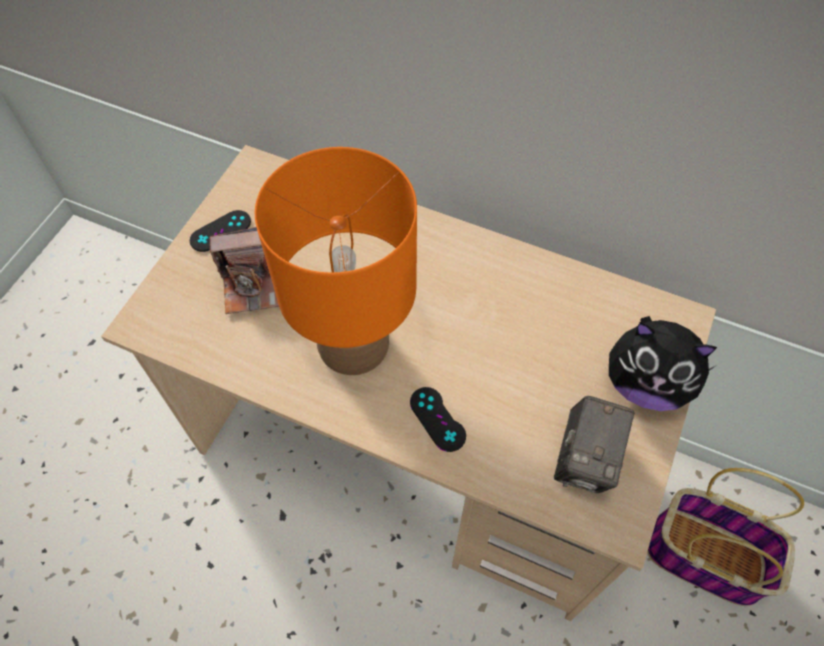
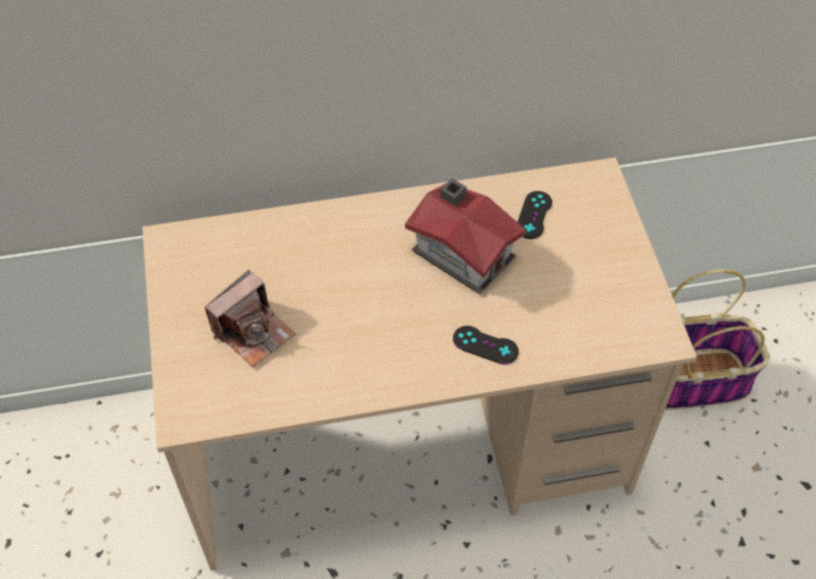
camera: 35 degrees left, 5 degrees down
black game controller [190,210,251,252] -> black game controller moved to [518,191,552,239]
orange table lamp [255,147,417,375] -> none
camera [554,396,635,493] -> none
plush toy [609,316,717,411] -> none
none -> toy house [405,178,526,294]

